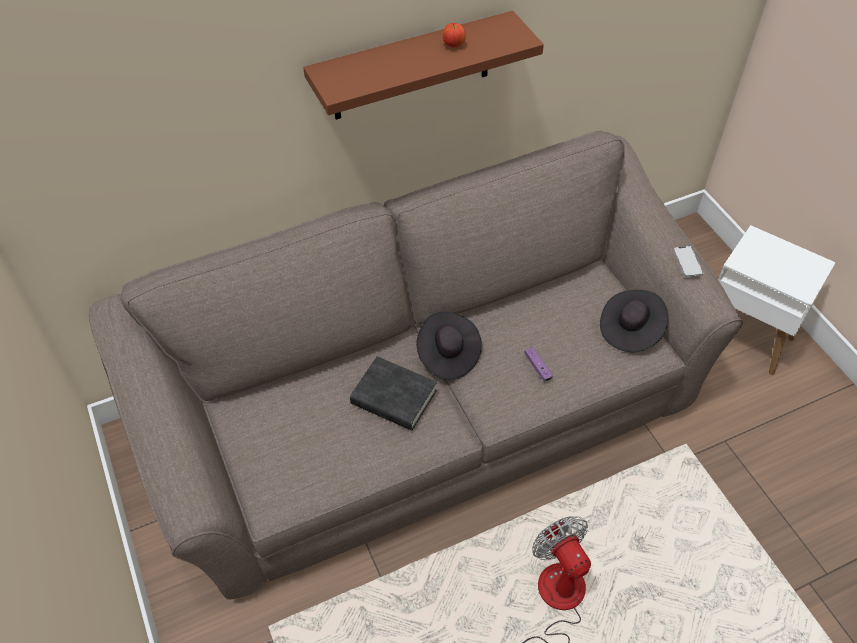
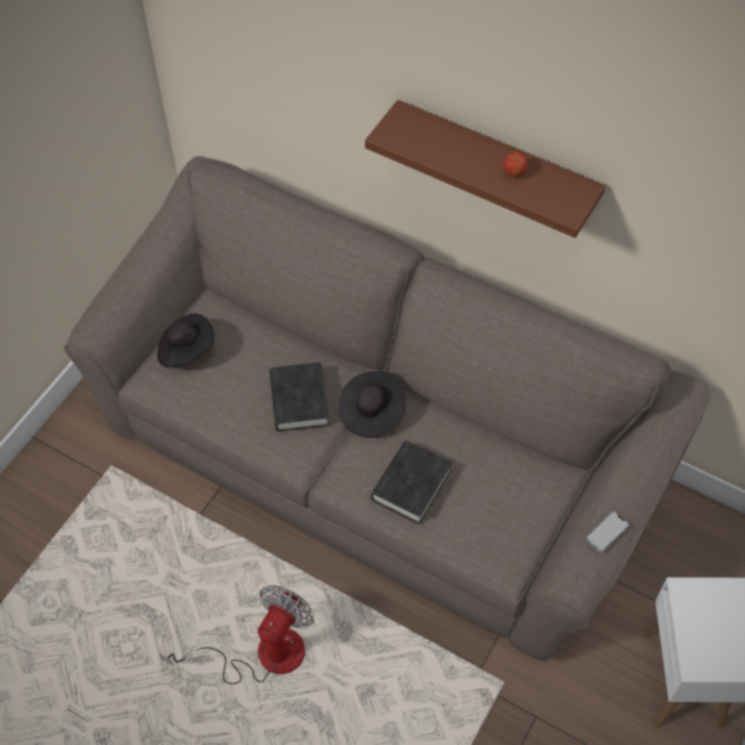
camera: 55 degrees right, 5 degrees up
purple game controller [525,347,553,382] -> black book [371,441,452,524]
black hat [600,290,669,352] -> black hat moved to [157,314,214,368]

